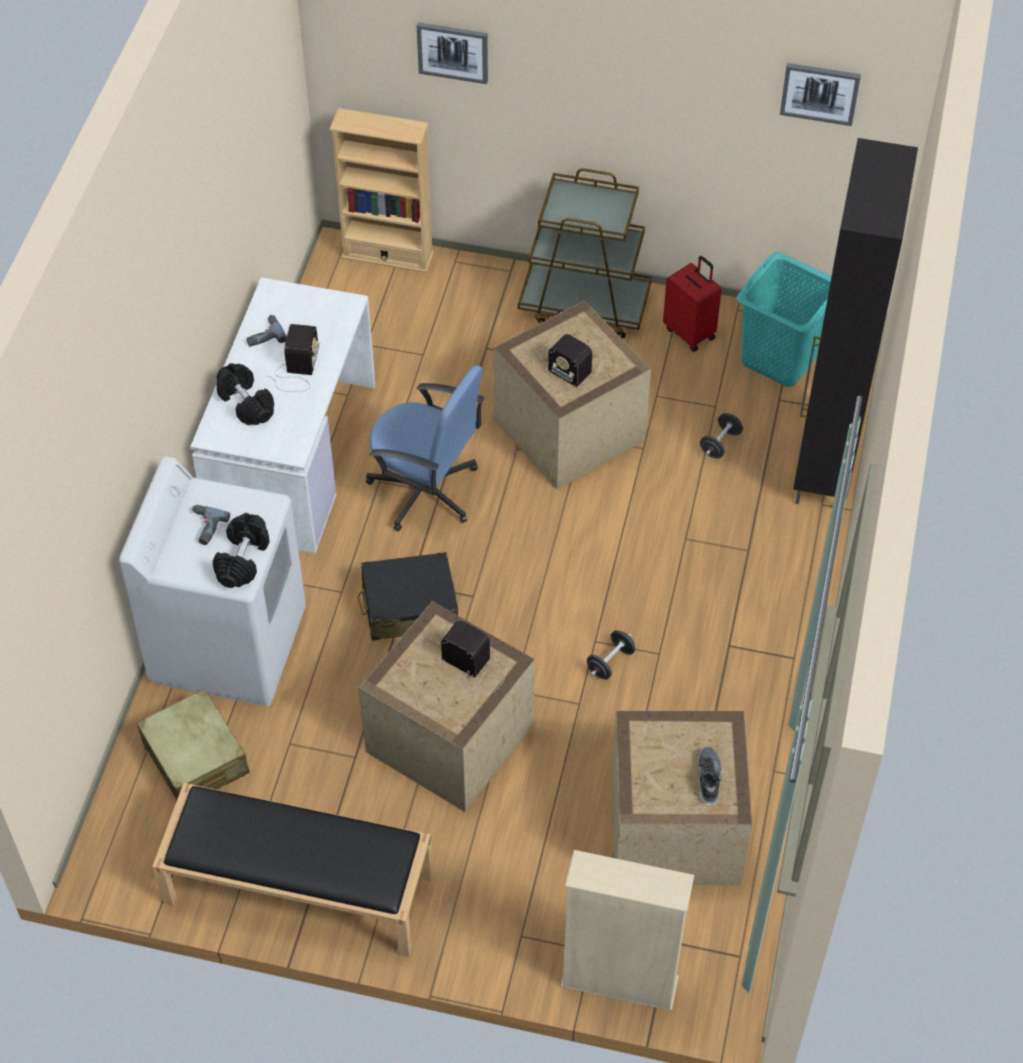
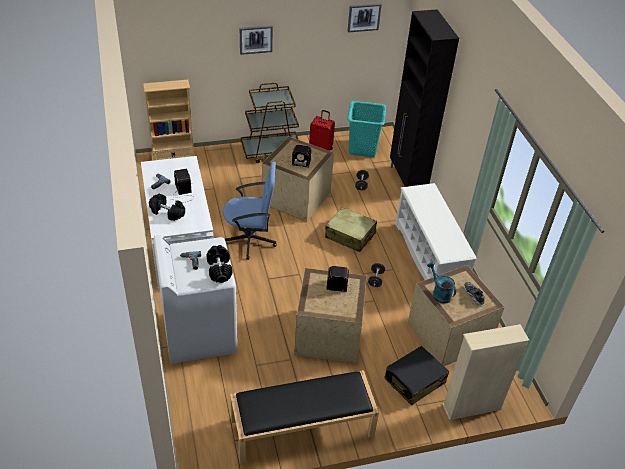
camera: 30 degrees left, 10 degrees down
beige suitcase [137,689,250,801] -> beige suitcase moved to [325,207,377,252]
black suitcase [358,552,458,641] -> black suitcase moved to [384,346,449,406]
picture [417,23,488,84] -> picture moved to [240,25,273,55]
none -> white shoe rack [395,183,477,280]
none -> turquoise watering can [427,262,456,304]

